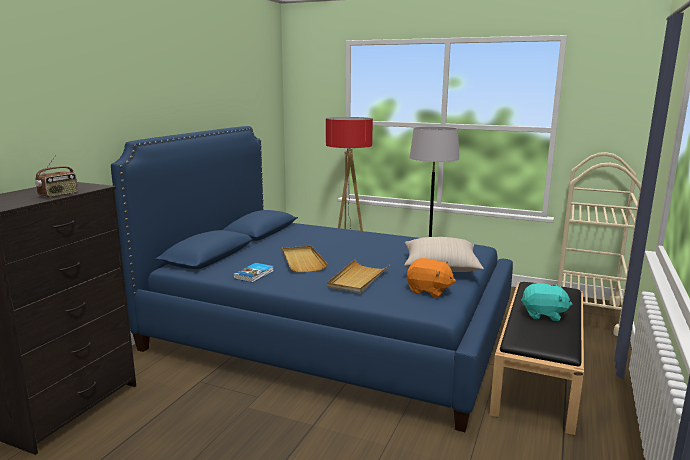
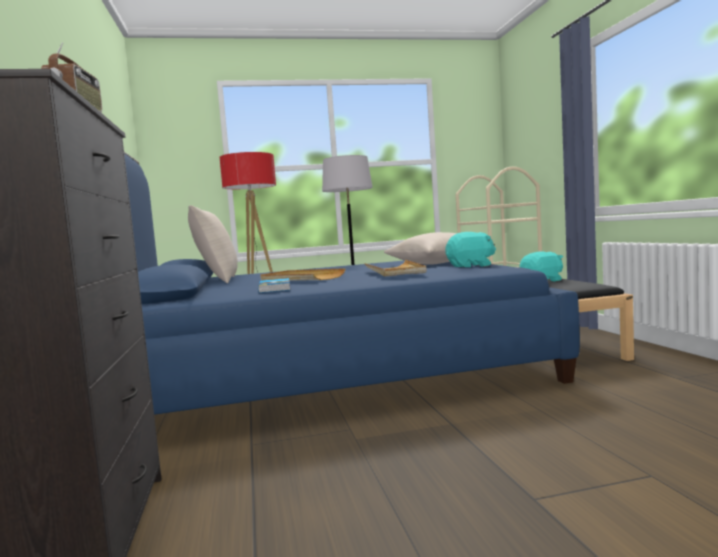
camera: 35 degrees left, 10 degrees down
orange plush toy [407,258,456,297] -> turquoise plush toy [445,232,496,267]
none -> beige pillow [188,205,238,284]

